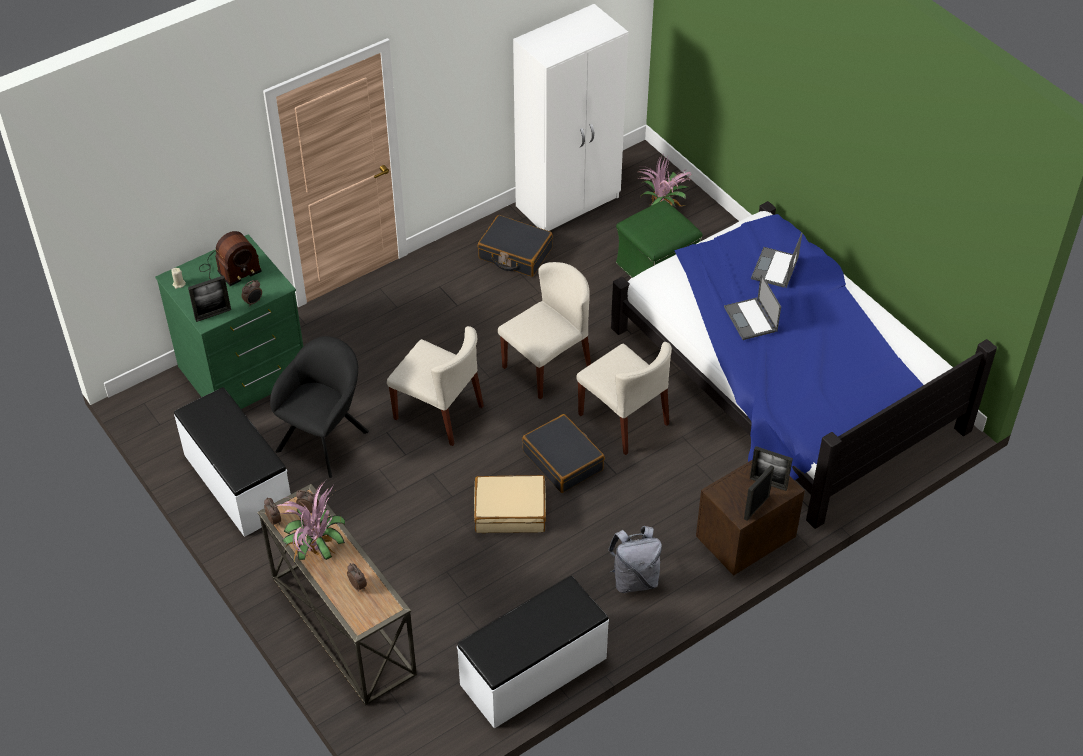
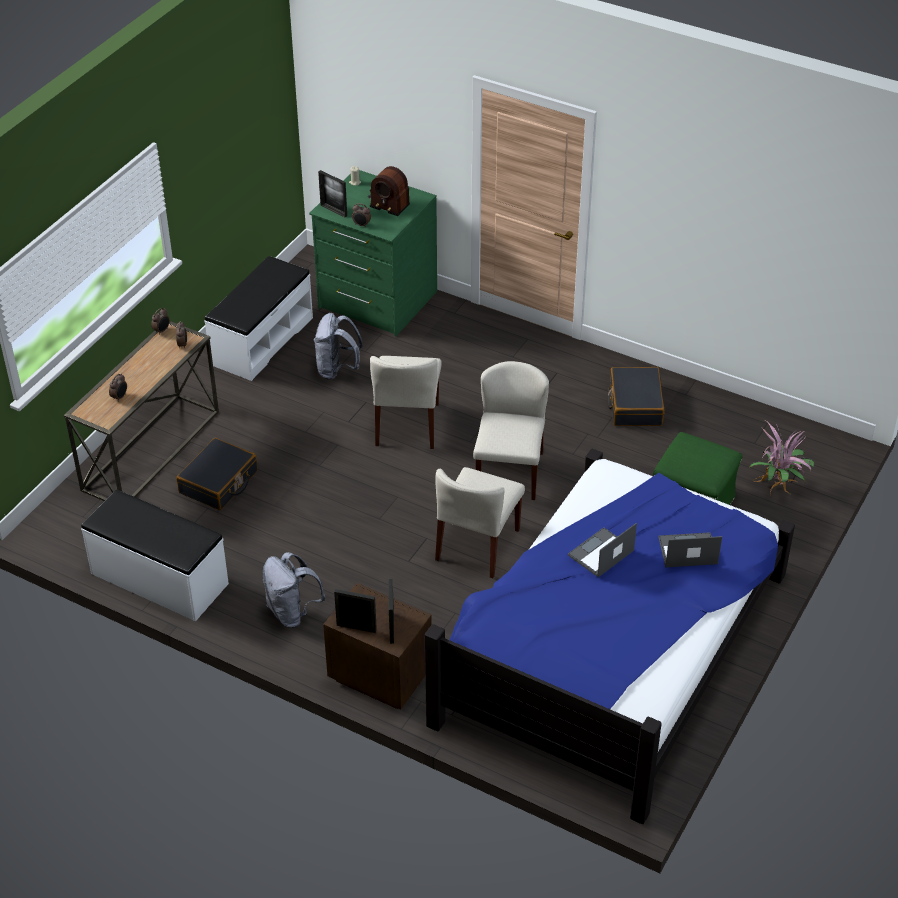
camera: 65 degrees right, 5 degrees down
black armchair [270,336,369,478] -> grey backpack [314,313,363,380]
potted plant [277,480,345,561] -> none
beige suitcase [474,475,546,533] -> none
beige chair [498,262,591,399] -> beige chair turned 105 degrees counterclockwise [473,361,549,500]
white wardrobe [513,4,628,231] -> none
black suitcase [522,414,605,493] -> black suitcase moved to [176,438,258,510]

